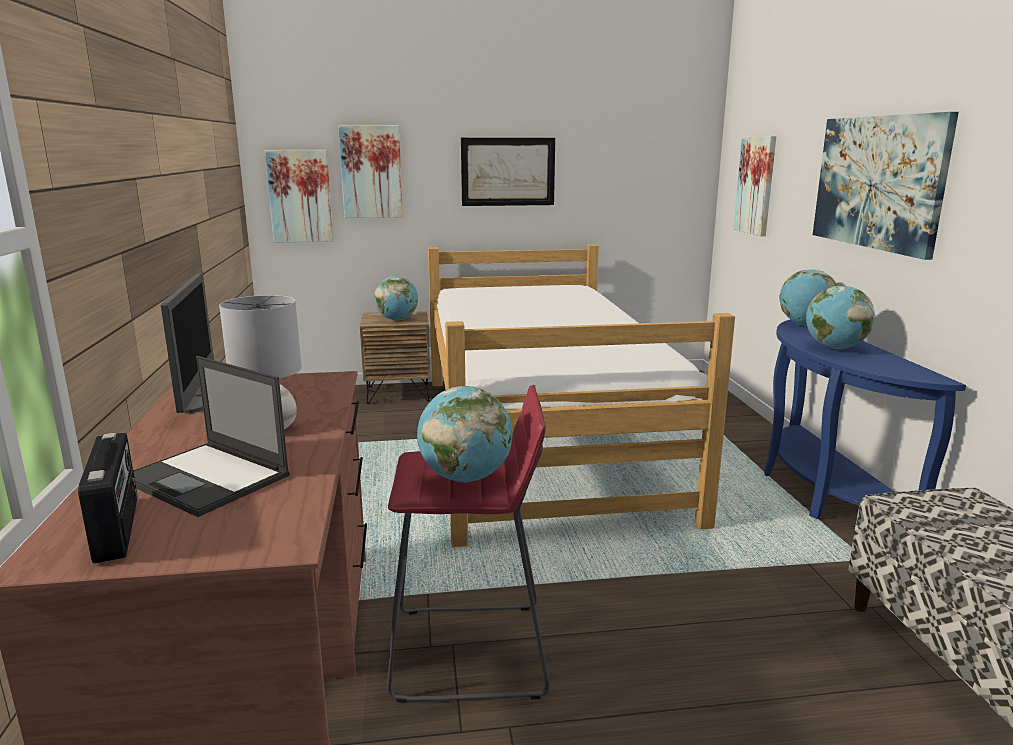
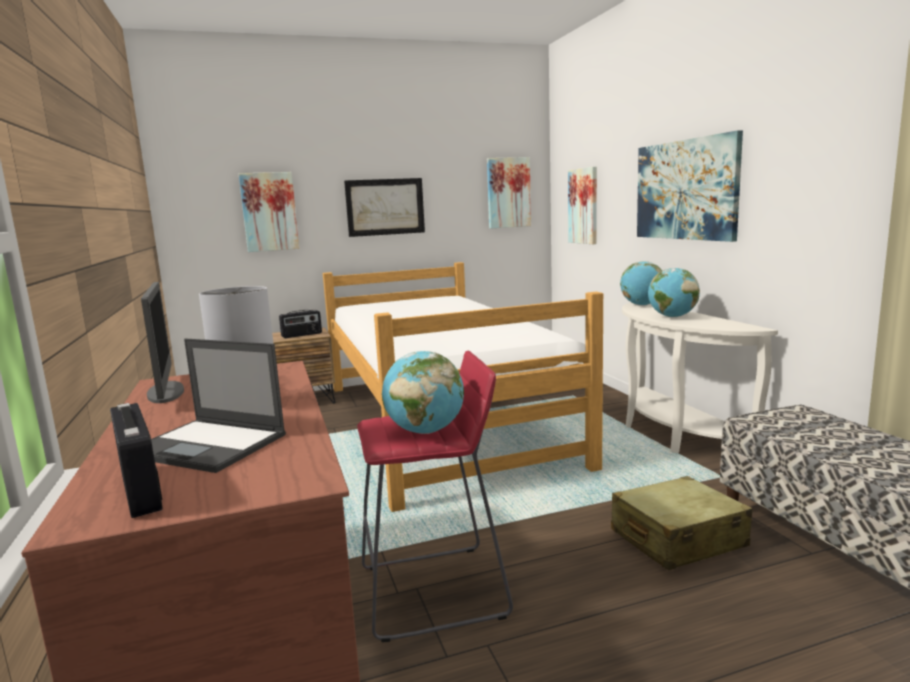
camera: 10 degrees left, 5 degrees down
picture [265,150,334,242] -> picture moved to [487,157,531,229]
globe [374,276,418,320] -> radio [279,310,322,338]
blue console table [764,319,966,519] -> white console table [622,302,778,453]
none -> beige suitcase [611,476,752,570]

